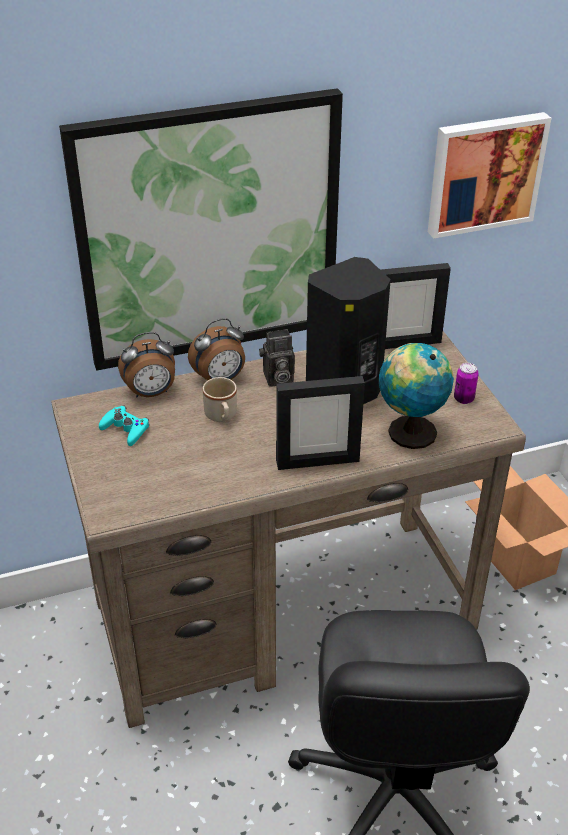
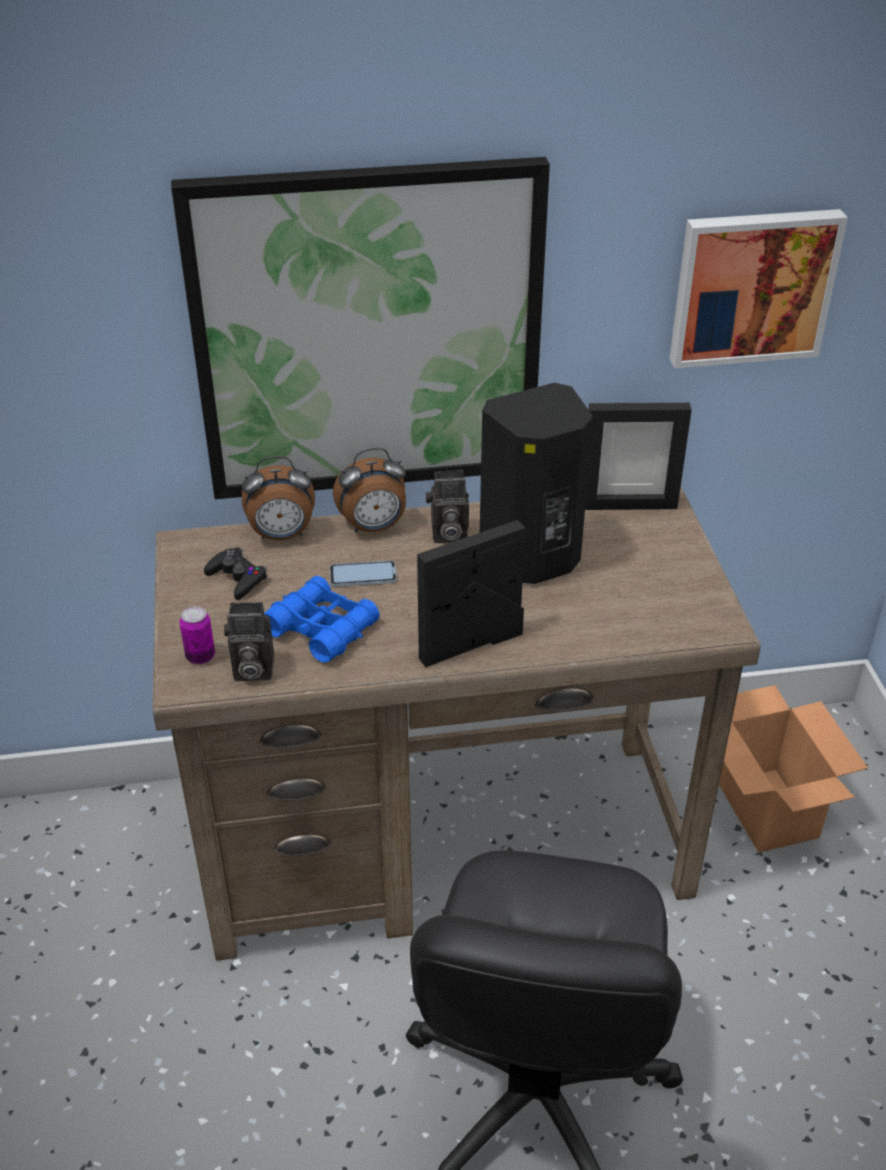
camera: 10 degrees right, 0 degrees up
turquoise game controller [99,405,149,446] -> black game controller [204,547,267,600]
beige mug [202,377,237,422] -> phone [330,561,397,587]
picture frame [276,376,365,470] -> picture frame turned 150 degrees clockwise [417,520,525,667]
globe [379,343,454,449] -> none
can [454,363,479,404] -> can moved to [180,606,215,664]
none -> camera [224,602,274,681]
none -> blue binoculars [264,576,380,663]

